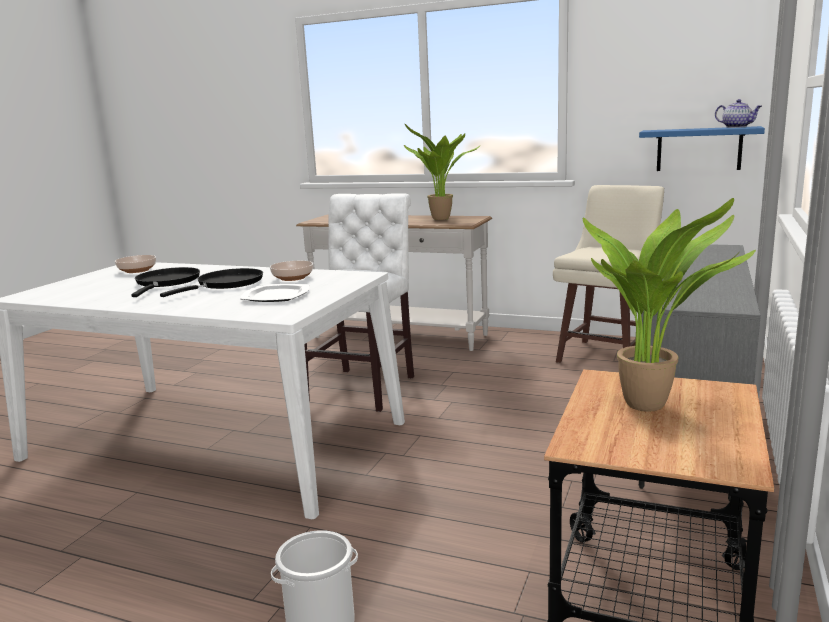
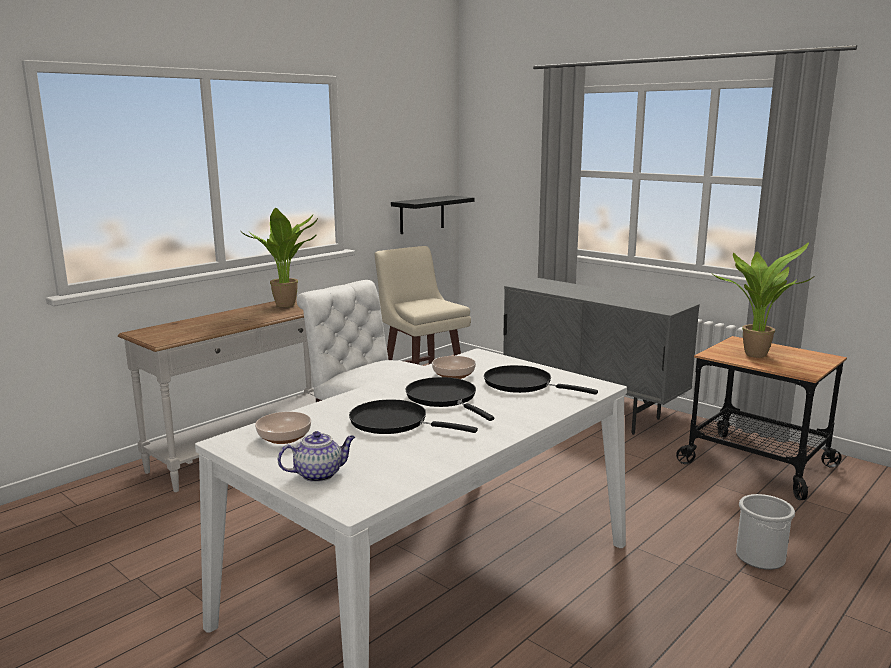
camera: 70 degrees left, 0 degrees up
plate [240,284,310,302] -> black frying pan [484,365,598,395]
blue shelf [639,126,765,171] -> black shelf [391,196,475,234]
teapot [715,99,762,128] -> teapot moved to [278,431,355,482]

